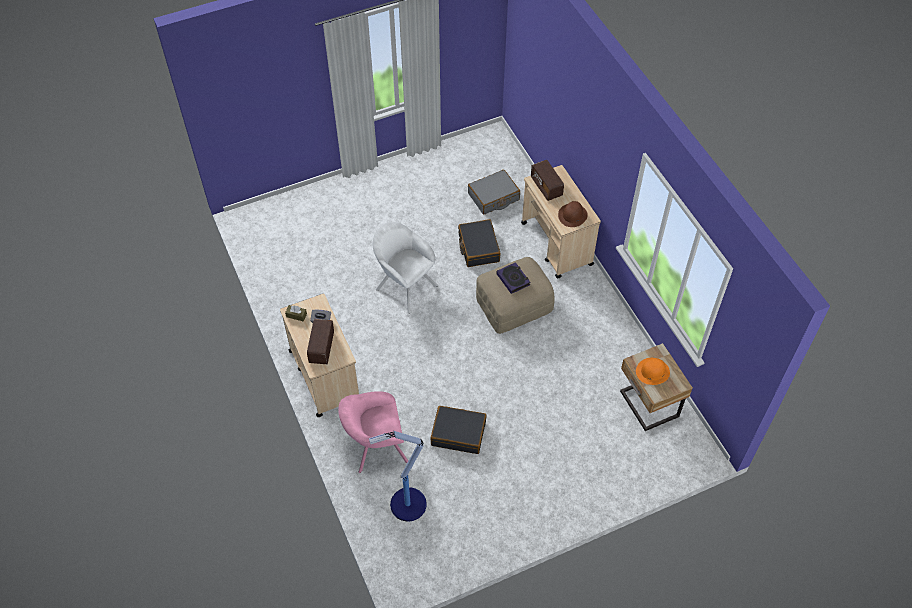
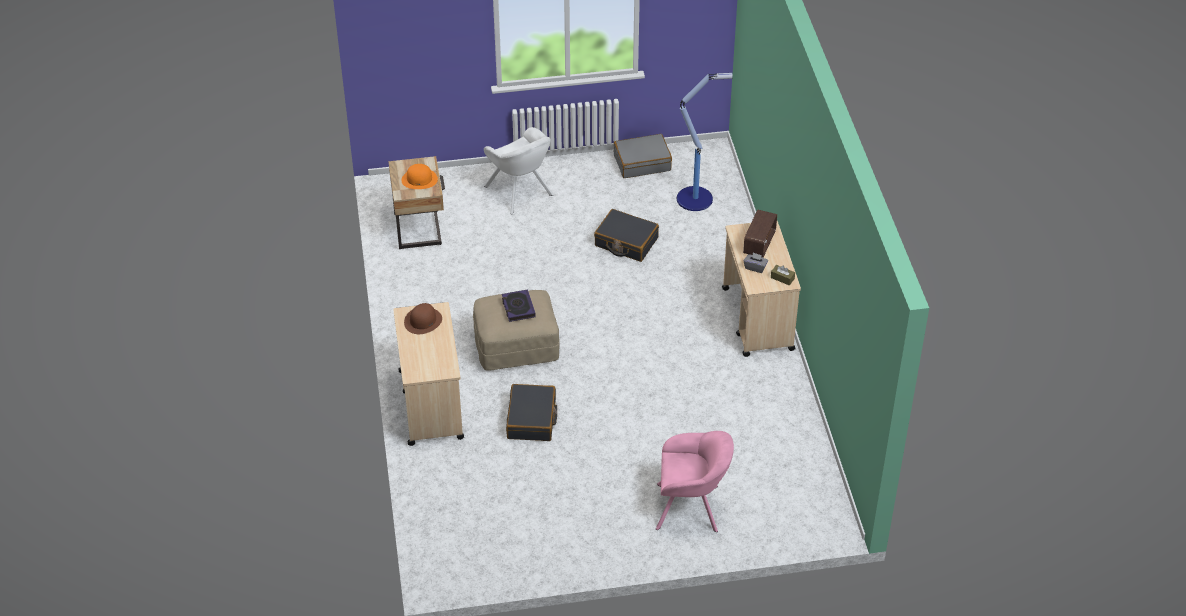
camera: 165 degrees left, 10 degrees down
pink armchair [338,391,408,473] -> pink armchair moved to [656,431,734,532]
white armchair [373,222,439,314] -> white armchair moved to [484,127,554,215]
grey suitcase [468,170,520,215] -> grey suitcase moved to [614,134,672,178]
radio [531,160,564,201] -> none

